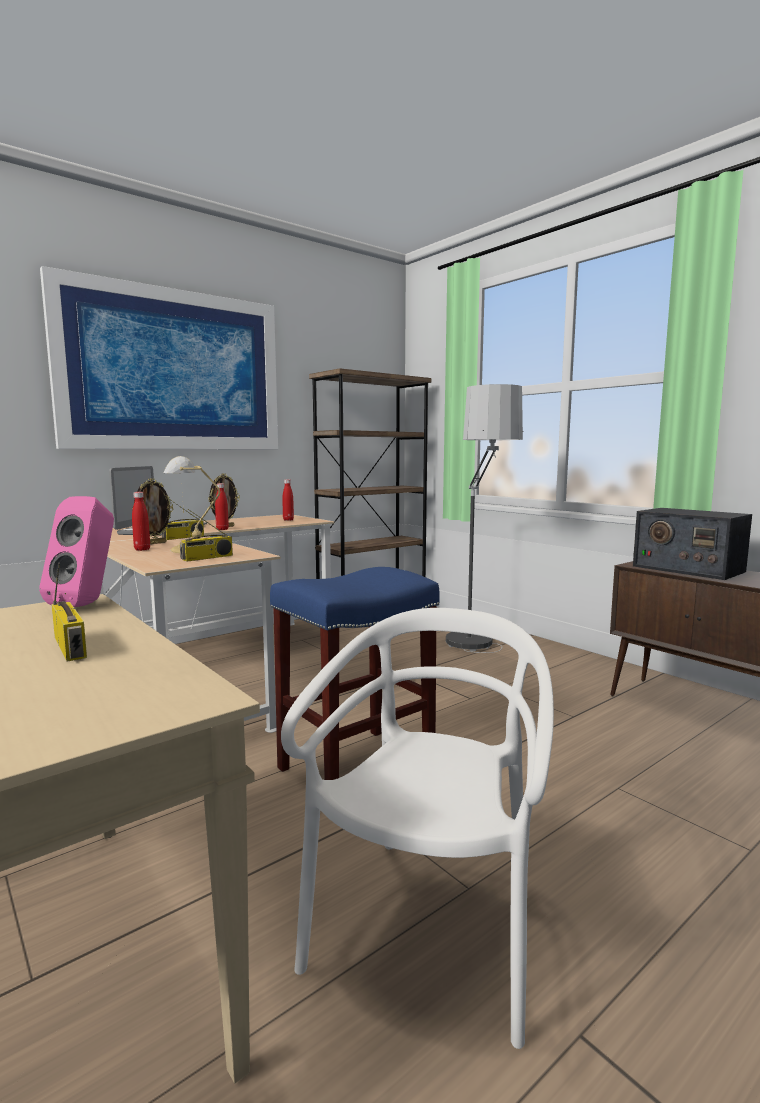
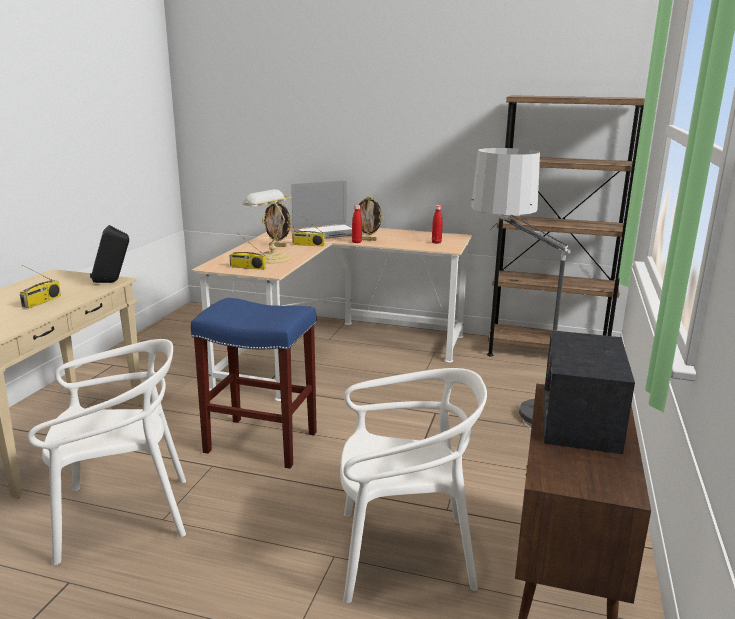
camera: 55 degrees right, 10 degrees up
pink speaker [39,496,114,607] -> black speaker [90,225,129,283]
picture [40,266,278,449] -> none
red bottle [132,492,150,551] -> none
none -> white chair [340,368,487,603]

